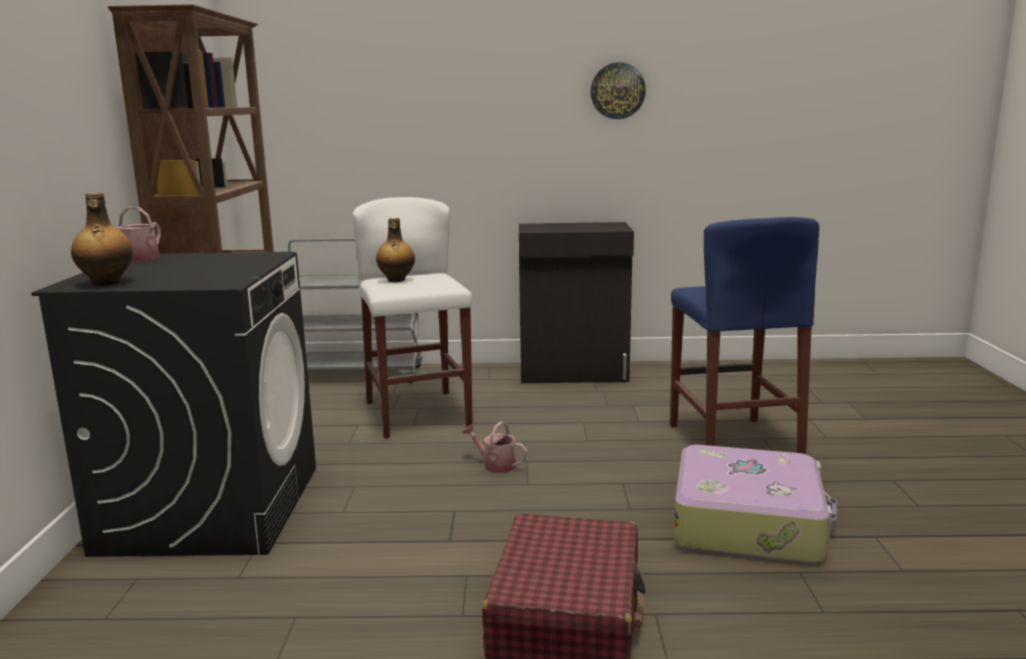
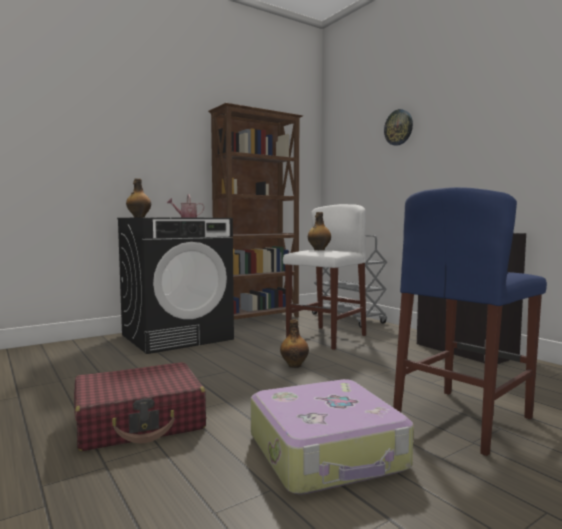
camera: 55 degrees right, 10 degrees down
watering can [462,421,527,473] -> bottle [280,319,309,368]
wall clock [590,62,646,119] -> wall clock moved to [384,109,413,146]

